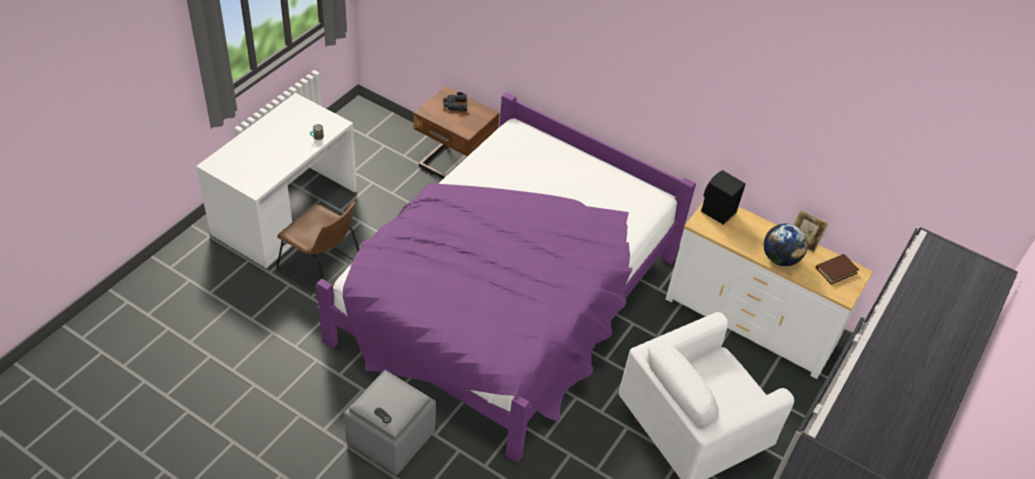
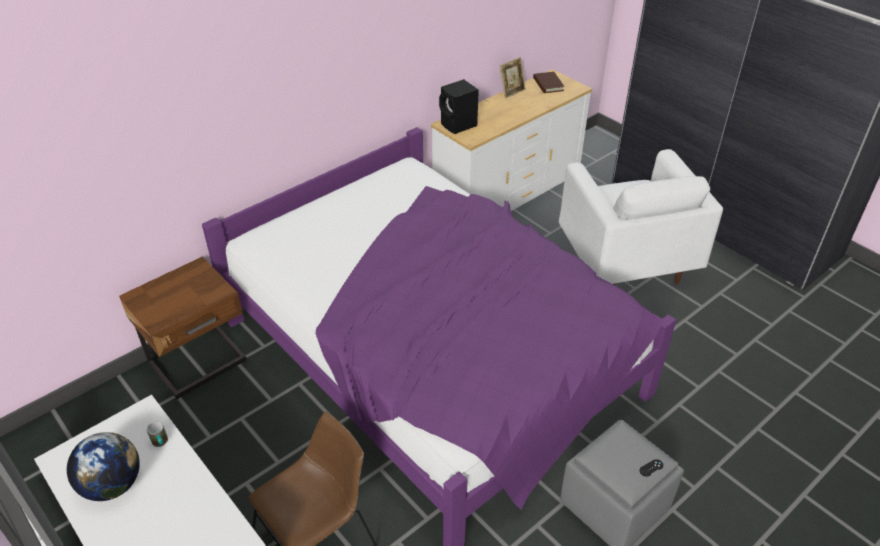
camera: 70 degrees left, 5 degrees down
black binoculars [444,92,467,112] -> none
globe [764,224,808,266] -> globe moved to [67,432,140,501]

